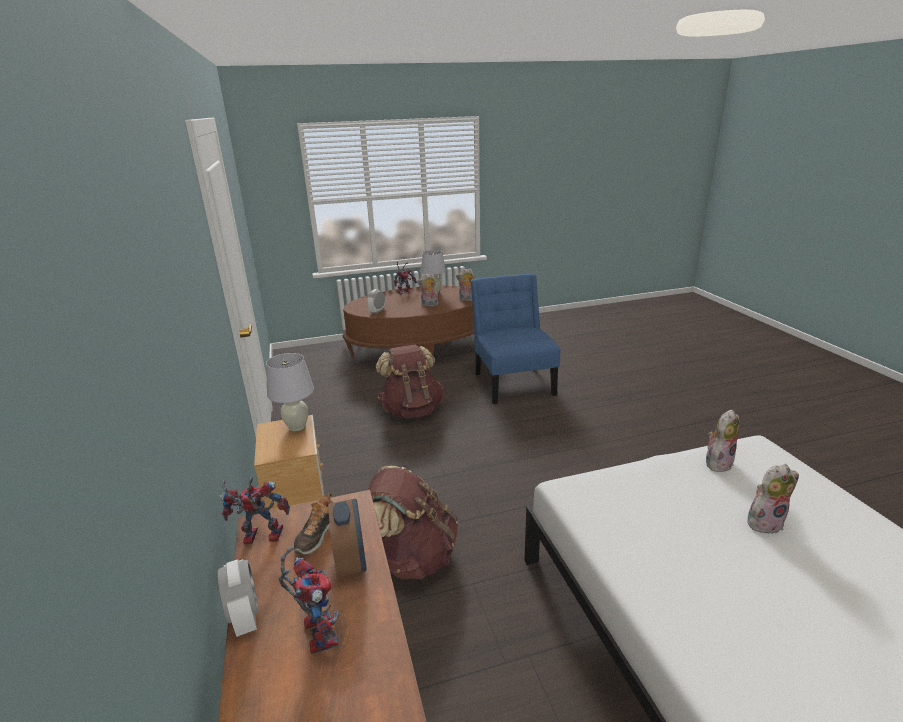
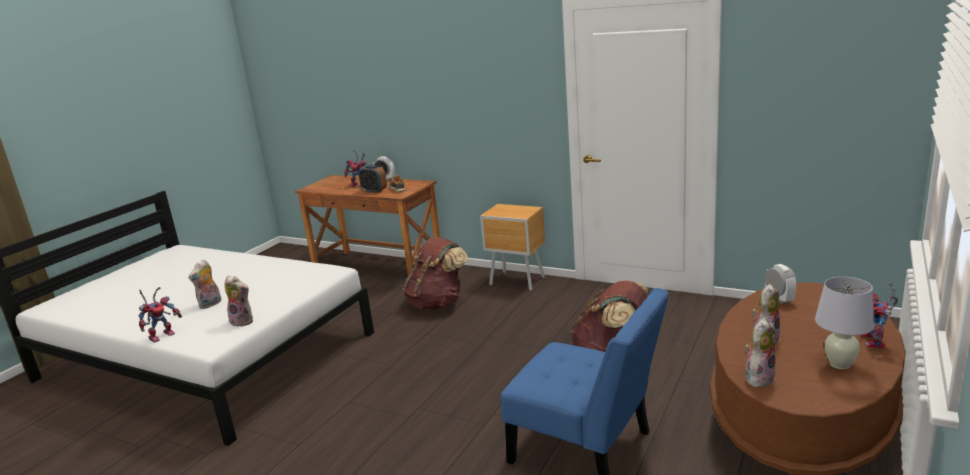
camera: 135 degrees right, 5 degrees down
toy robot [219,477,290,545] -> toy robot moved to [139,287,182,343]
white table lamp [266,353,314,431] -> none
plush toy [706,409,740,472] -> plush toy turned 75 degrees counterclockwise [225,276,253,327]

